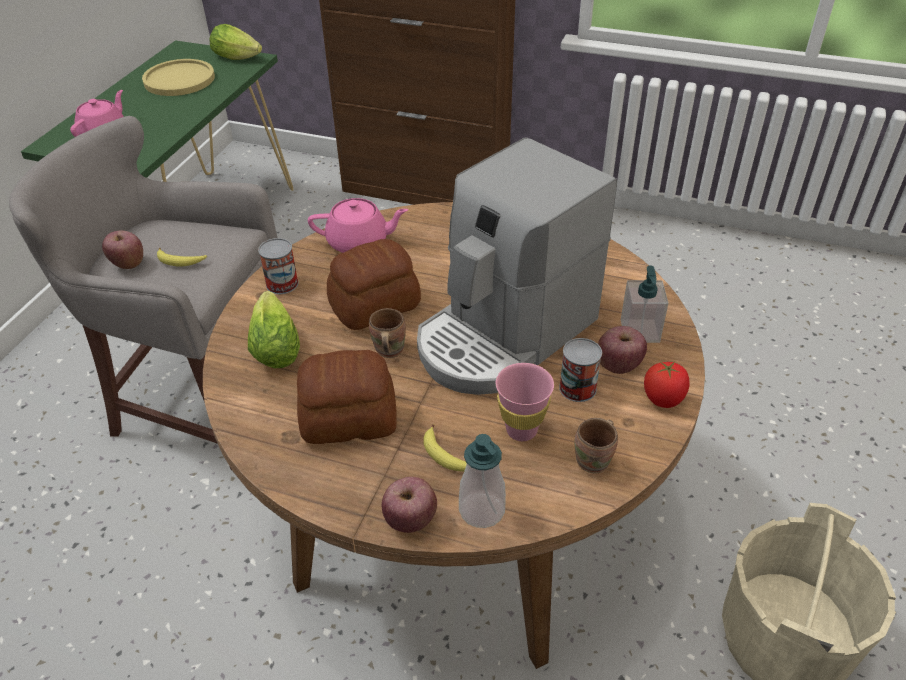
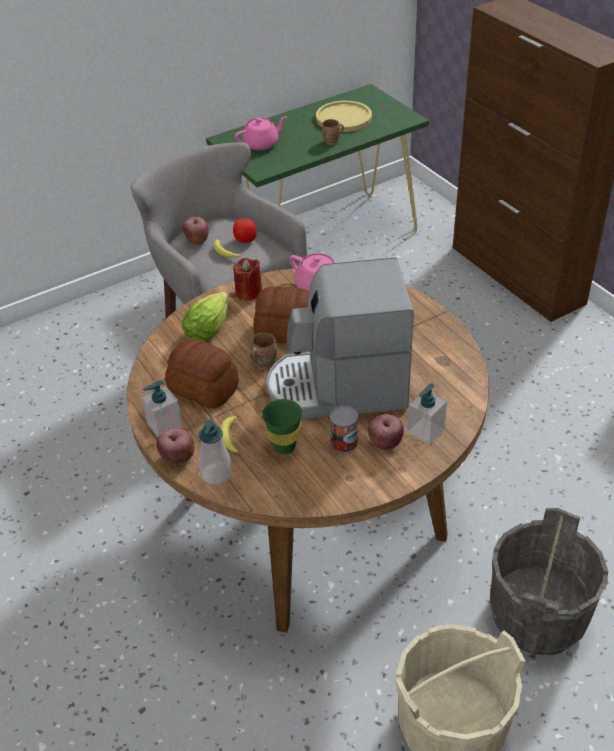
camera: 40 degrees right, 0 degrees up
lettuce [210,24,262,60] -> none
can [258,238,299,294] -> red candle [233,258,262,300]
pink cup [496,363,554,441] -> green cup [262,399,302,454]
brown mug [574,418,618,474] -> brown mug moved to [322,119,344,145]
tomato [644,361,690,408] -> tomato moved to [233,218,257,243]
none -> soap dispenser [141,380,183,437]
none -> grey bucket [490,508,608,655]

